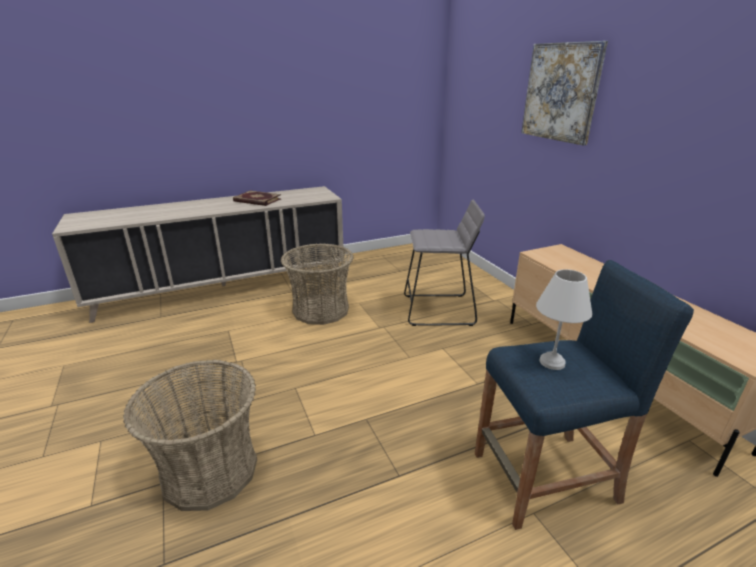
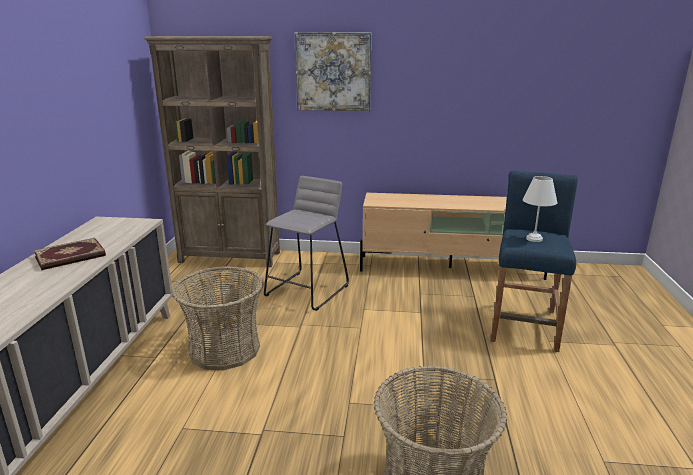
camera: 60 degrees left, 5 degrees down
none -> brown bookcase [144,36,280,267]

